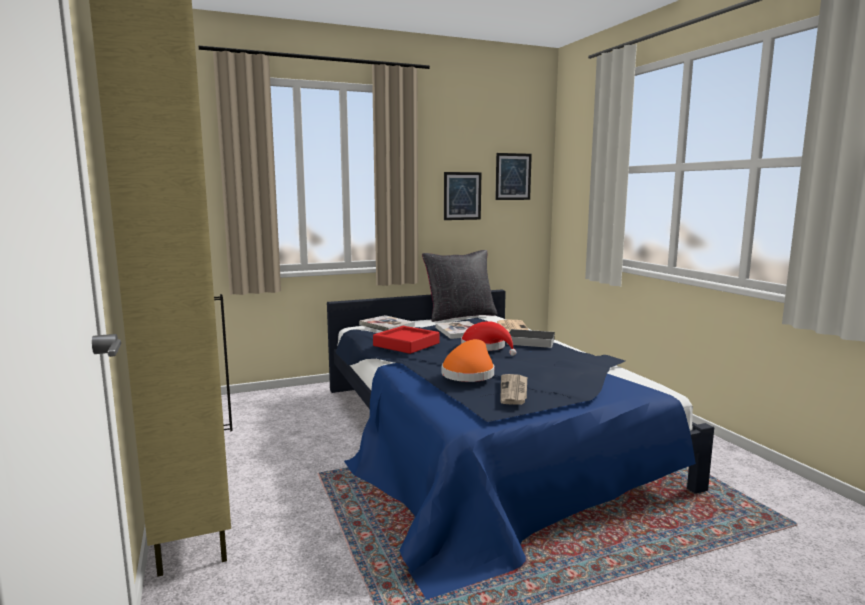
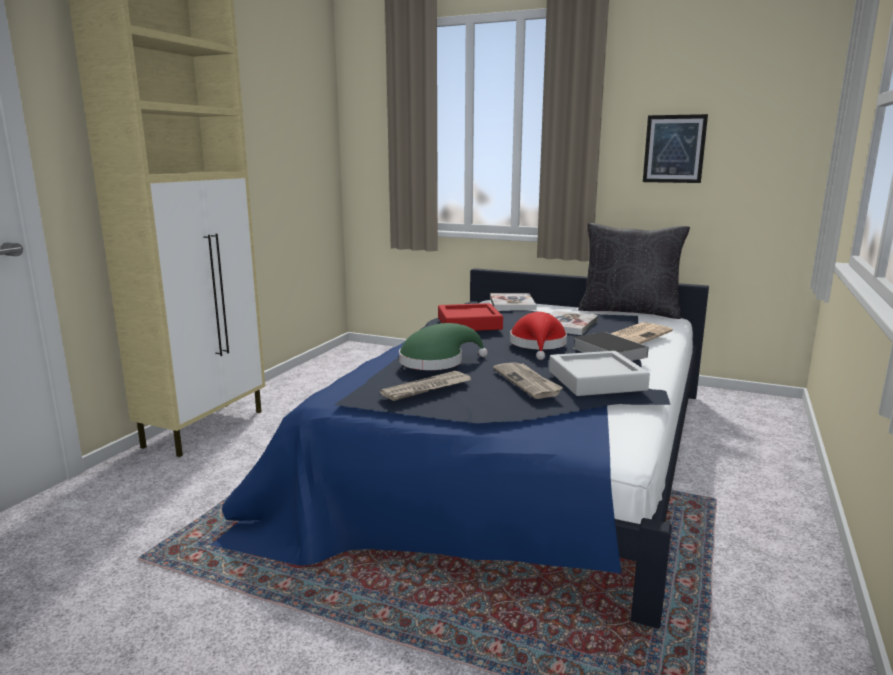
camera: 45 degrees right, 5 degrees up
orange hat [442,339,494,382] -> green hat [399,323,488,370]
picture [495,153,532,200] -> none
none -> newspaper [493,362,563,399]
none -> grey tray [549,351,650,396]

